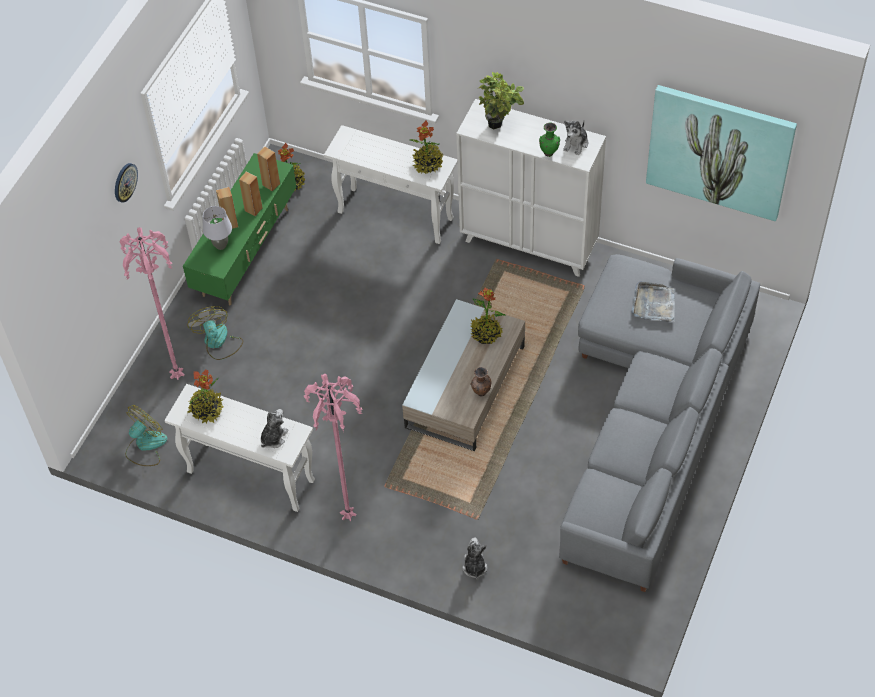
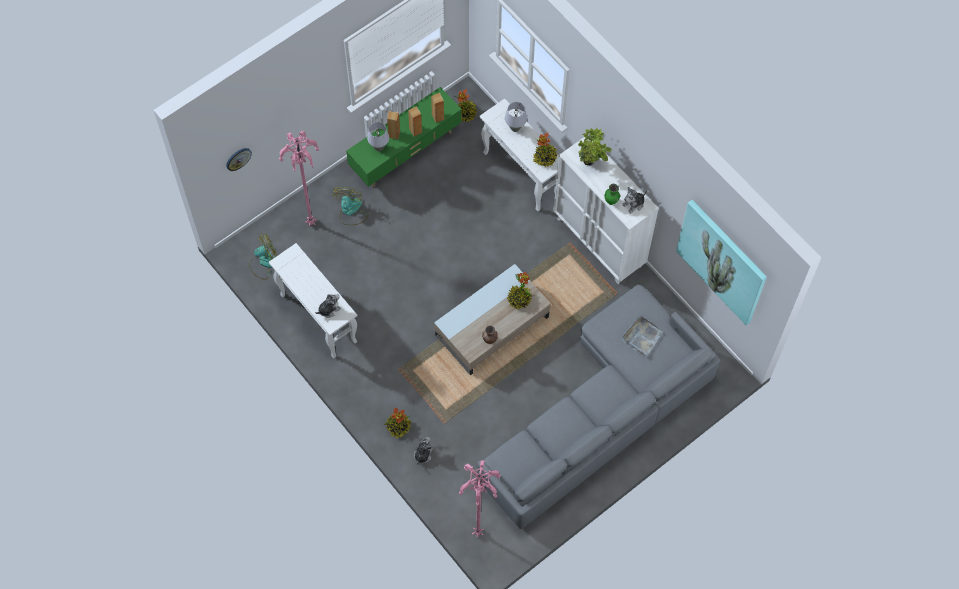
camera: 25 degrees right, 10 degrees up
wall clock [115,163,138,203] -> wall clock moved to [226,148,252,171]
potted plant [187,369,224,424] -> potted plant moved to [384,408,411,439]
pink floor lamp [304,374,363,521] -> pink floor lamp moved to [459,460,501,538]
none -> grey table lamp [505,102,527,132]

